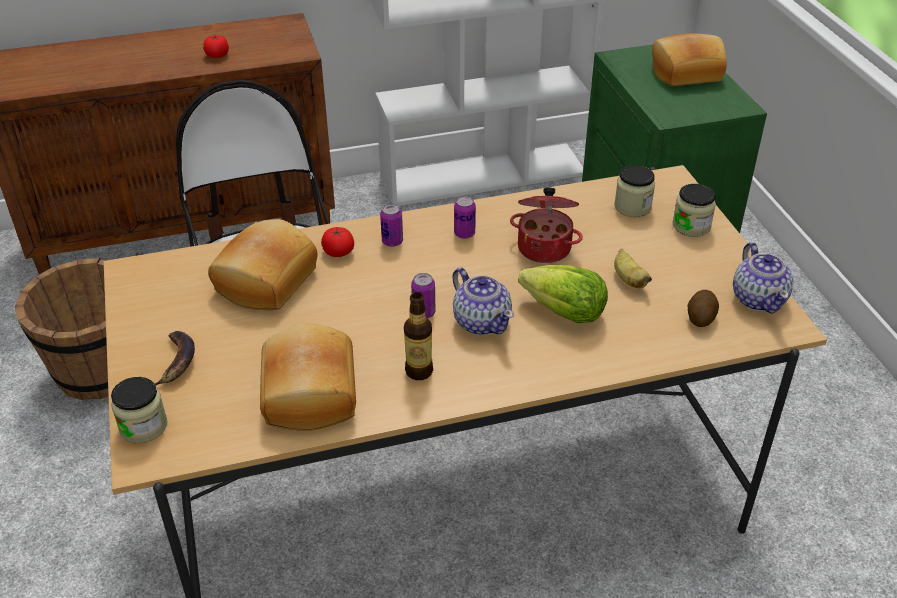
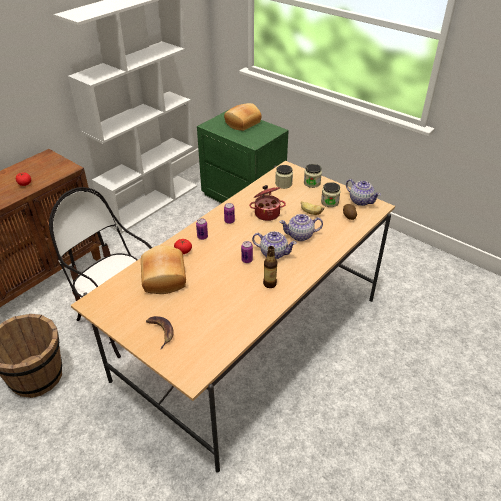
camera: 35 degrees left, 0 degrees up
jar [111,377,168,443] -> jar moved to [321,182,341,207]
bread [260,322,356,431] -> none
lettuce [518,265,608,323] -> teapot [280,214,323,241]

